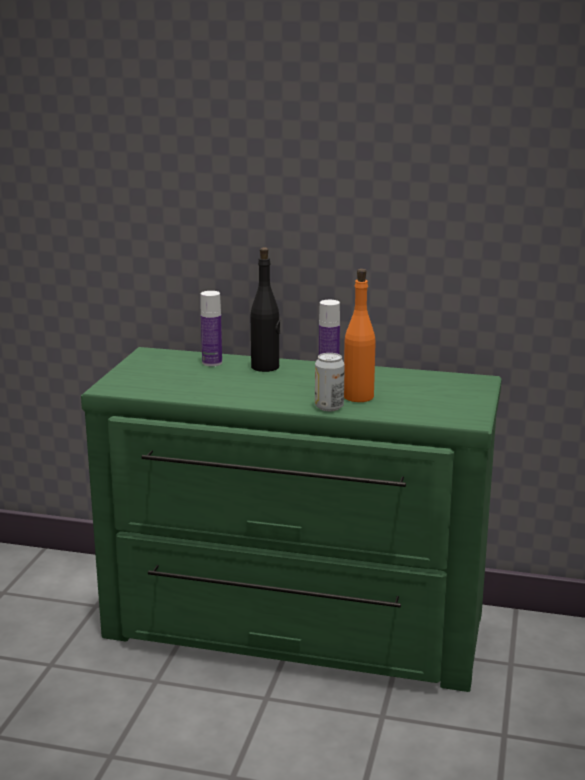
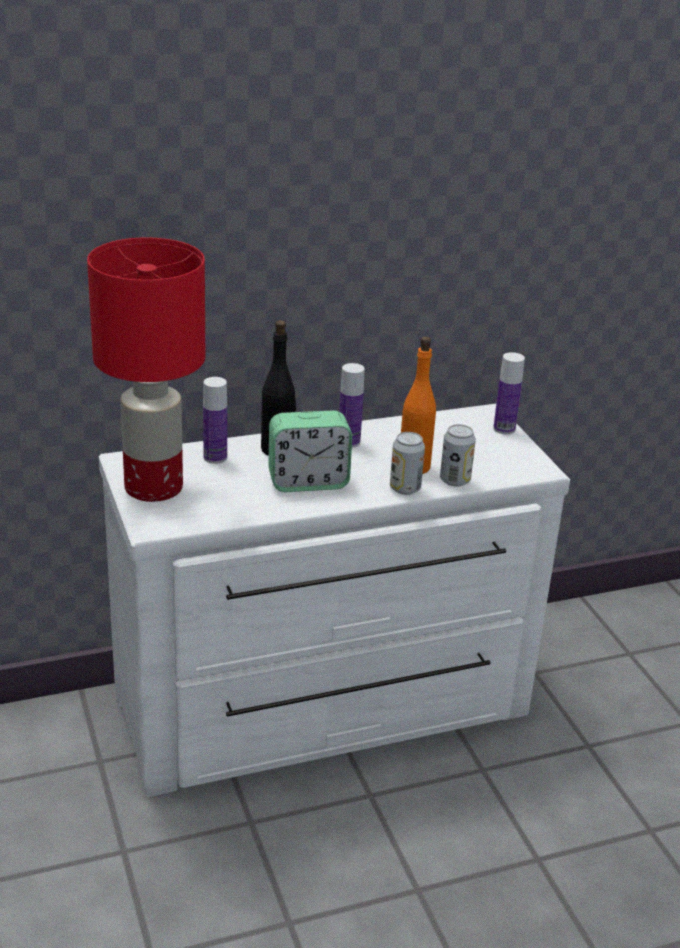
camera: 35 degrees left, 10 degrees up
green dresser [81,347,502,692] -> white dresser [99,404,570,797]
none -> red table lamp [87,237,205,502]
none -> alarm clock [269,410,352,492]
none -> can [440,424,476,487]
none -> bottle [493,352,525,435]

